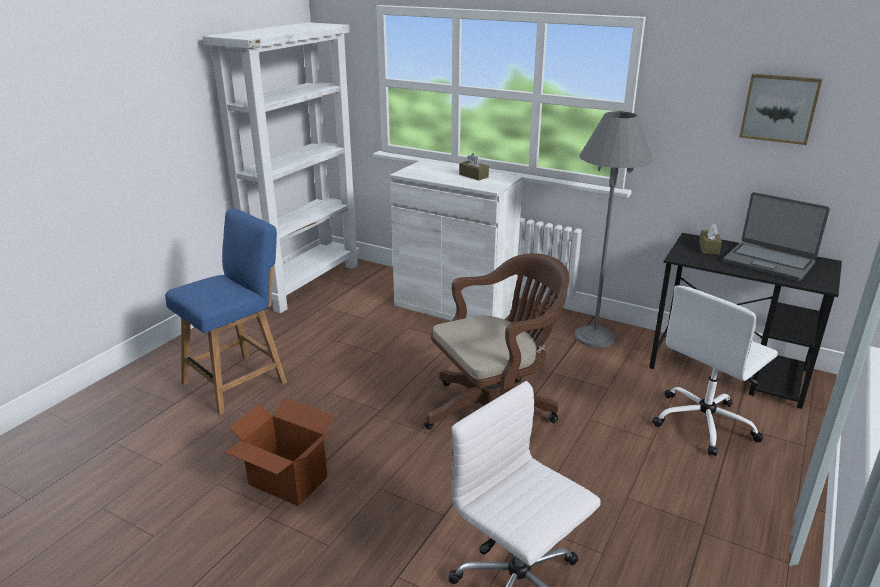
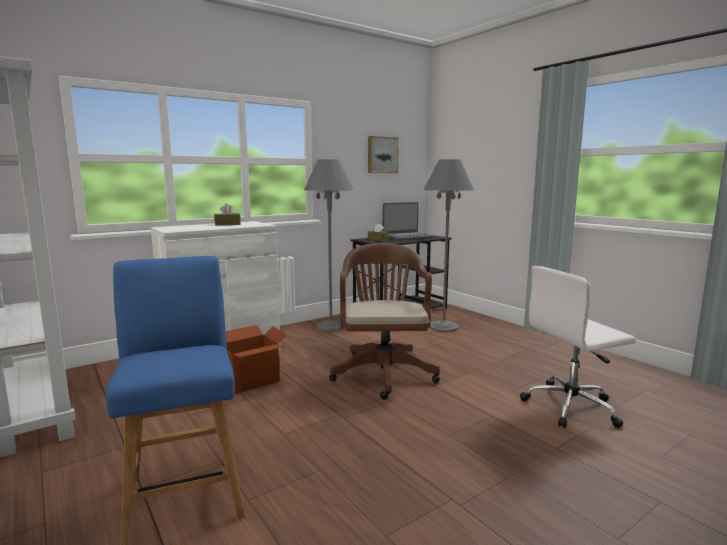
camera: 65 degrees left, 15 degrees down
cardboard box [225,398,335,506] -> cardboard box moved to [226,325,287,394]
white office chair [652,286,778,456] -> grey floor lamp [424,159,474,332]

